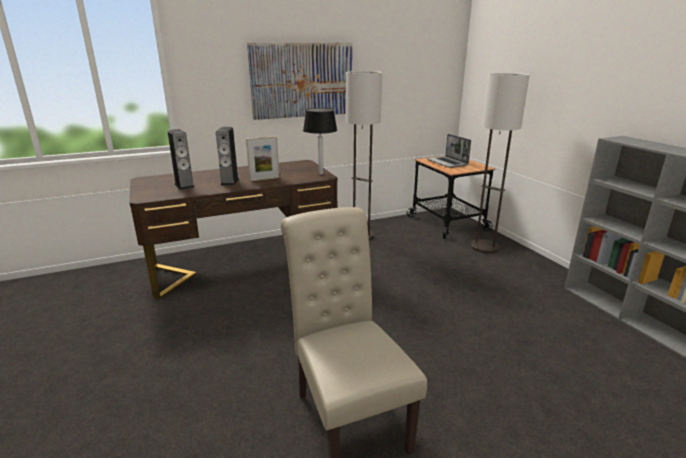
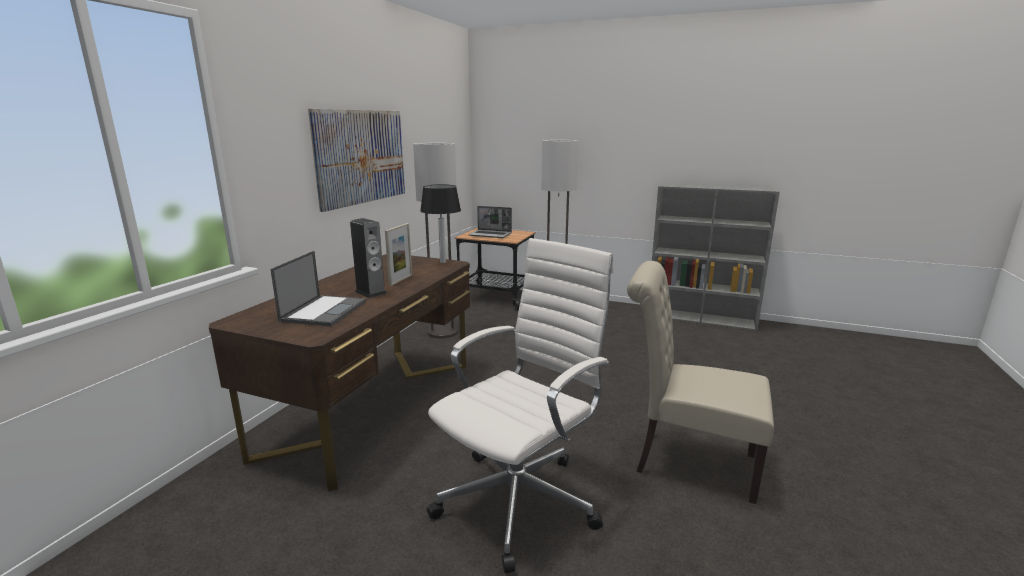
camera: 45 degrees left, 5 degrees down
speaker [168,129,195,190] -> laptop [270,251,366,326]
none -> white office chair [427,238,614,573]

